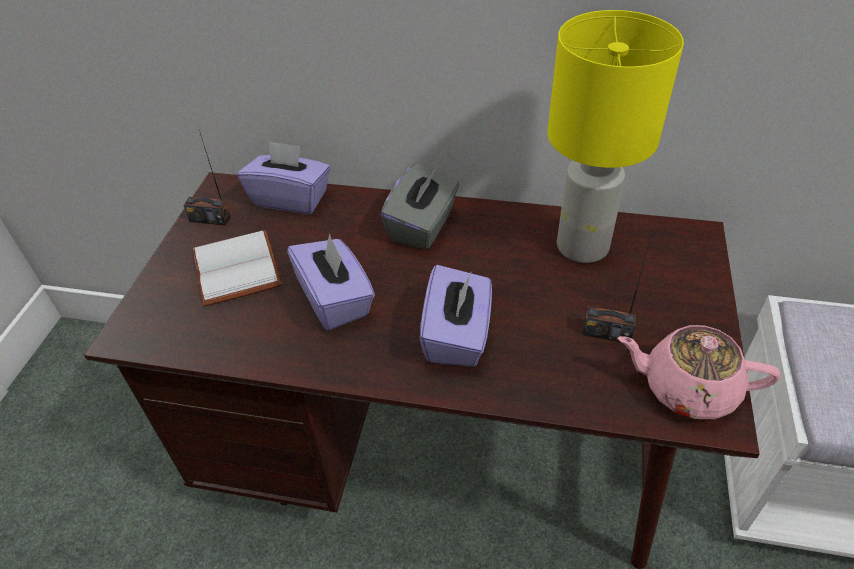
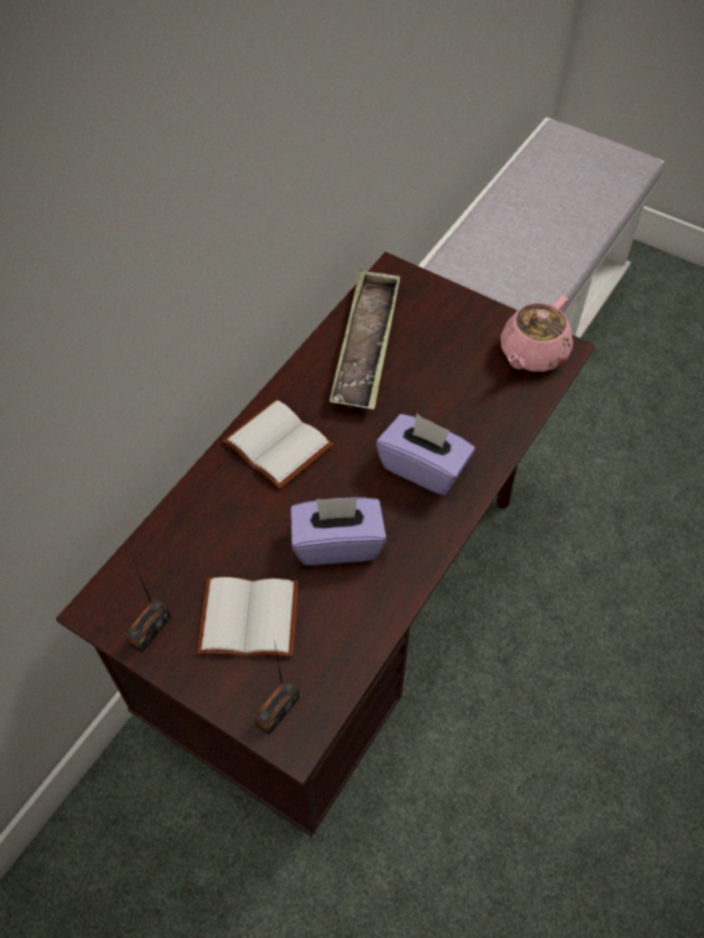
camera: 70 degrees left, 10 degrees up
purple tissue box [238,141,330,214] -> none
grey tissue box [381,163,460,250] -> white book [223,399,333,489]
yellow table lamp [547,10,684,263] -> tray [330,269,400,411]
radio [582,238,651,342] -> radio moved to [254,640,300,735]

